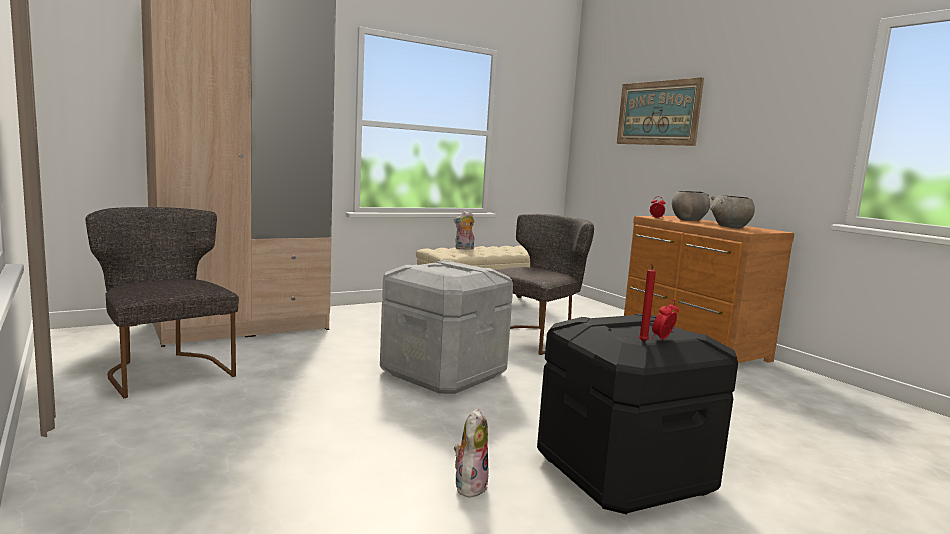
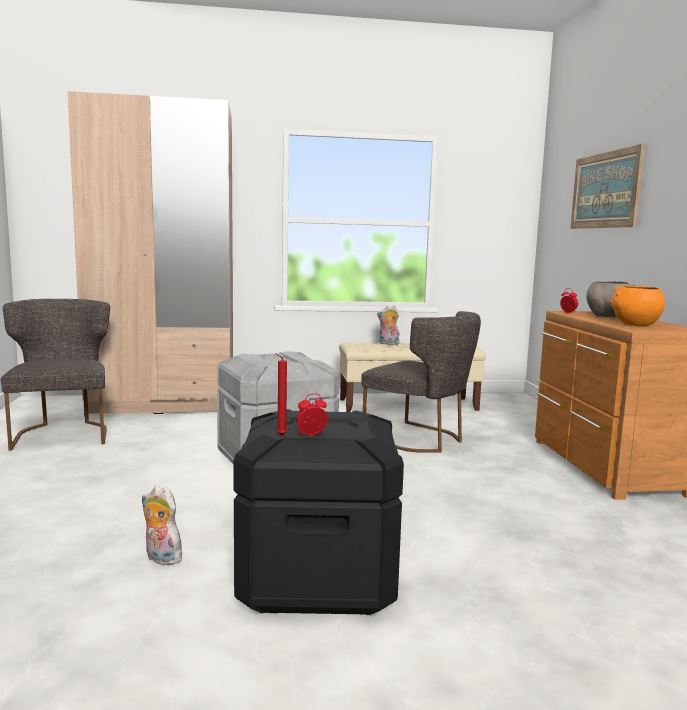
camera: 25 degrees right, 0 degrees up
plush toy [454,408,488,497] -> plush toy turned 105 degrees counterclockwise [141,485,182,565]
grey chair [496,214,594,355] -> grey chair turned 60 degrees clockwise [361,311,481,453]
grey bowl [710,195,755,228] -> orange bowl [610,285,665,326]

